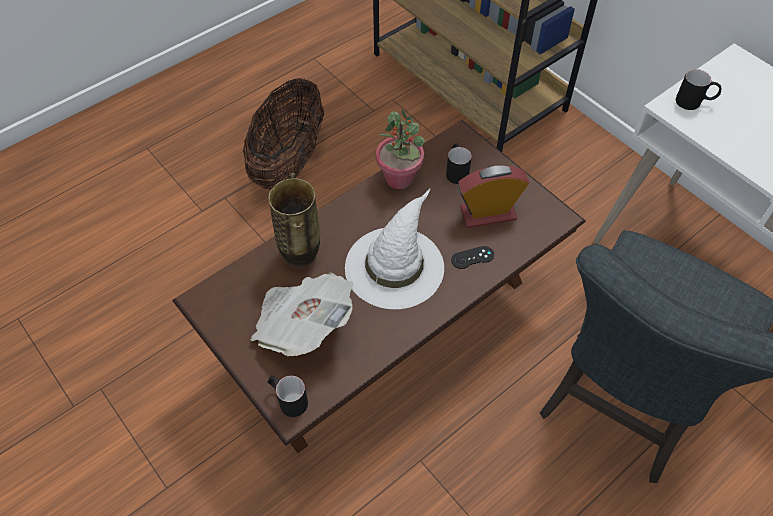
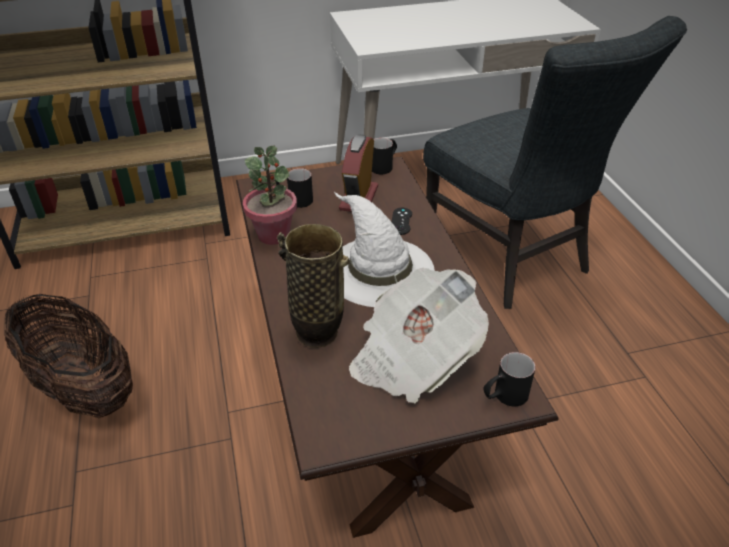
camera: 65 degrees left, 15 degrees down
black mug [676,69,721,110] -> black mug moved to [372,138,397,174]

